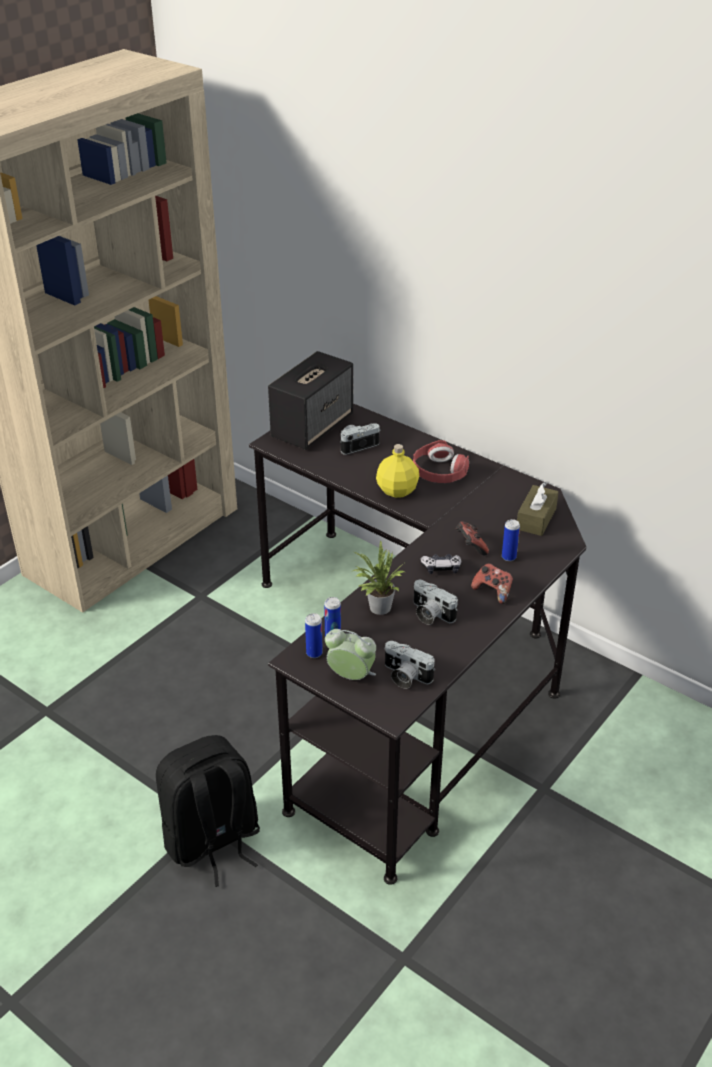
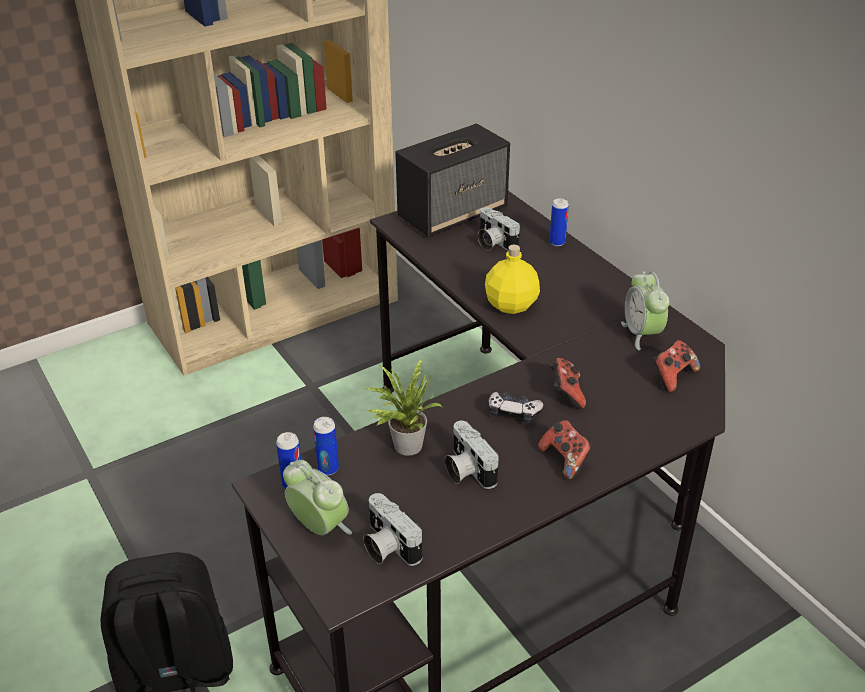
camera: 20 degrees right, 0 degrees up
camera [341,423,380,455] -> camera turned 120 degrees counterclockwise [478,207,520,251]
red headphones [413,440,469,483] -> none
can [502,519,520,561] -> can moved to [549,198,569,246]
brown tissue box [517,482,559,536] -> game controller [653,340,700,392]
none -> alarm clock [621,271,670,350]

